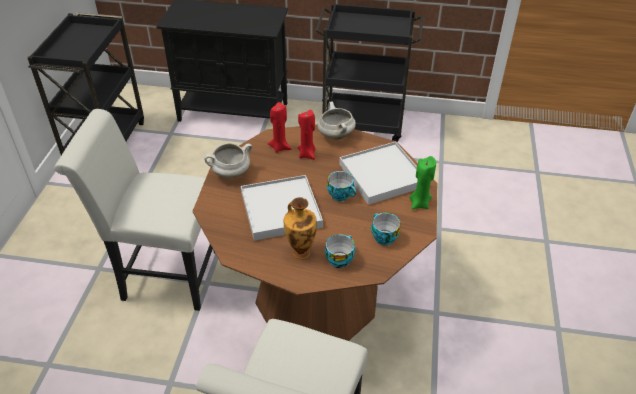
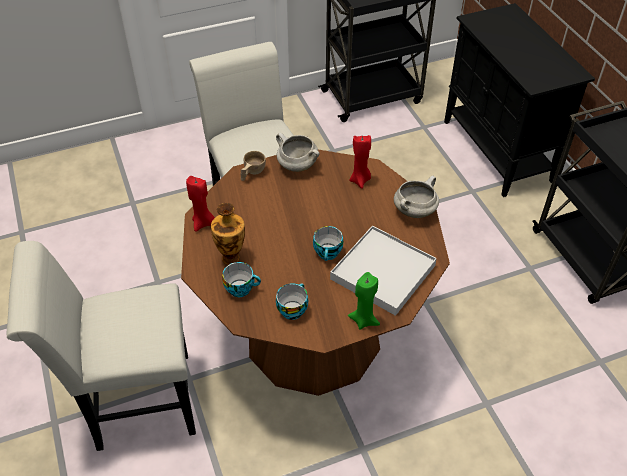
camera: 60 degrees right, 5 degrees up
white tray [241,175,323,241] -> none
red candle [298,109,315,160] -> red candle moved to [186,176,215,232]
none -> beige cup [241,151,266,181]

